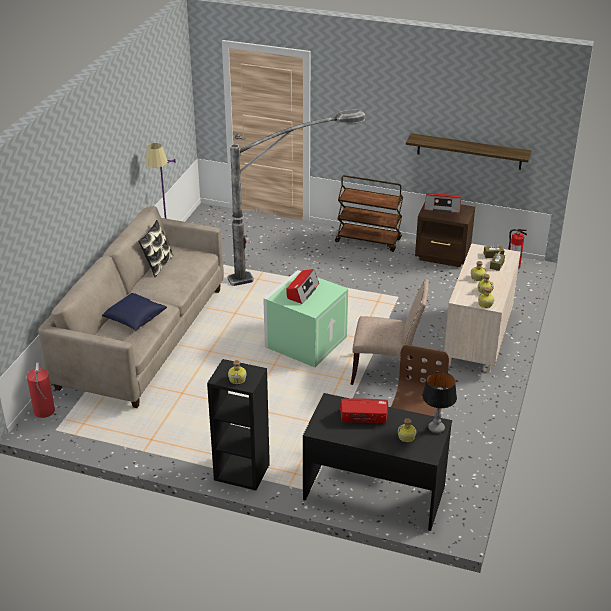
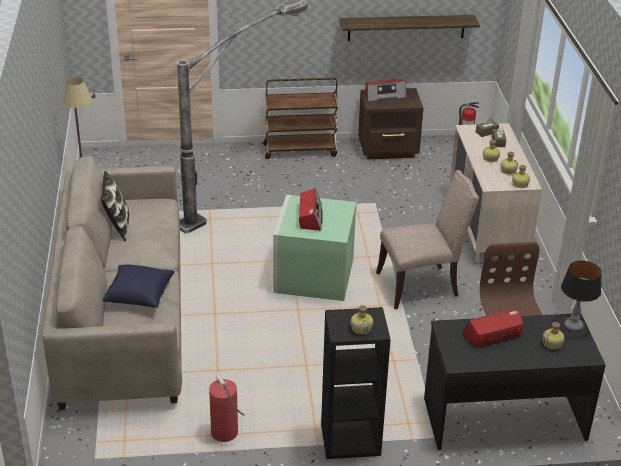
camera: 25 degrees left, 0 degrees up
fire extinguisher [27,363,55,418] -> fire extinguisher moved to [209,373,245,442]

